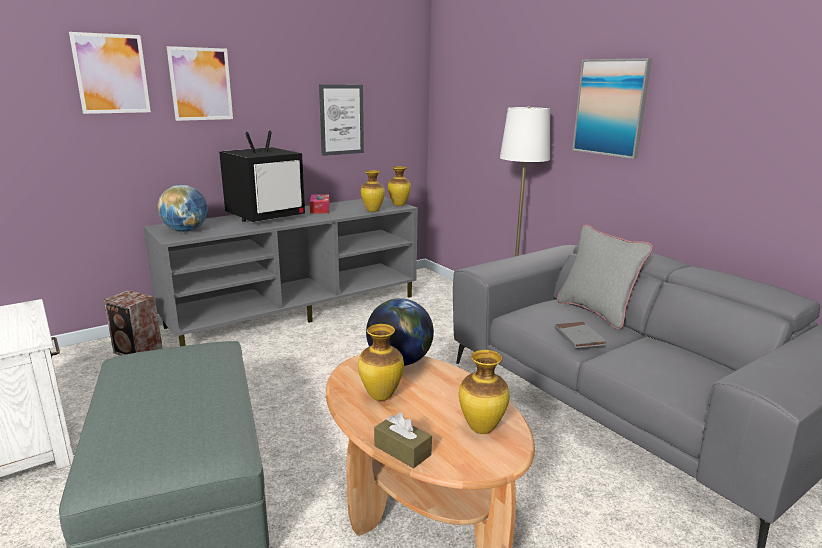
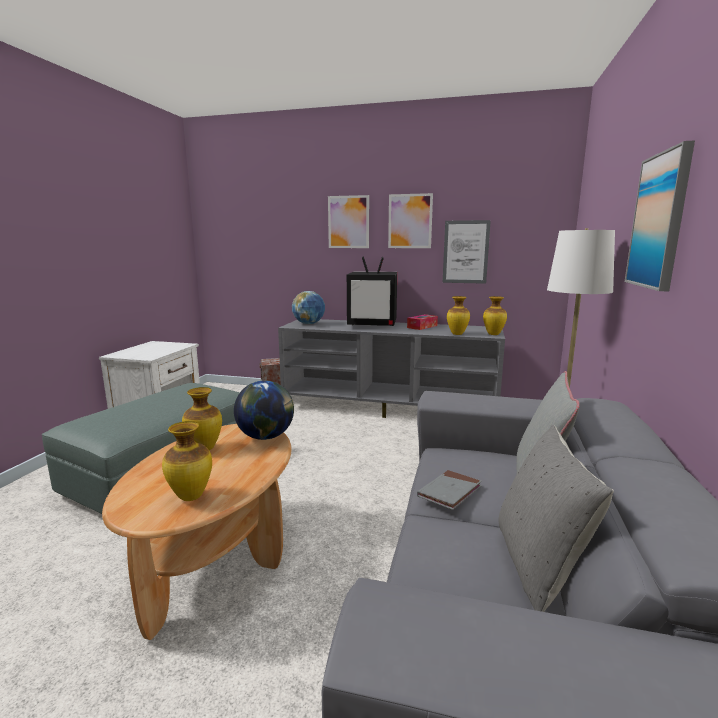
camera: 50 degrees right, 5 degrees down
picture [69,32,151,114] -> picture moved to [388,193,433,248]
brown tissue box [374,412,432,469] -> none
none -> grey pillow [499,425,614,612]

